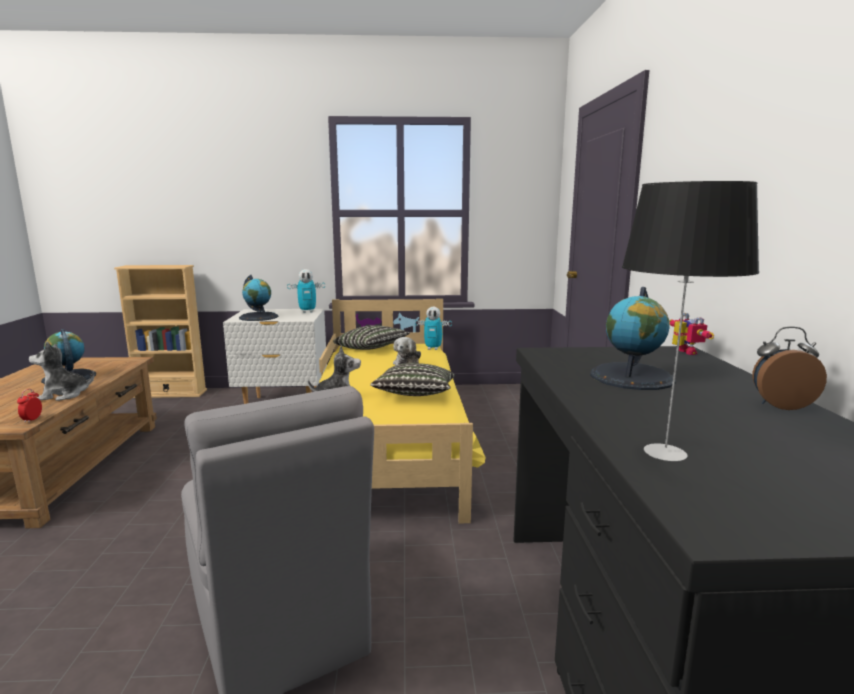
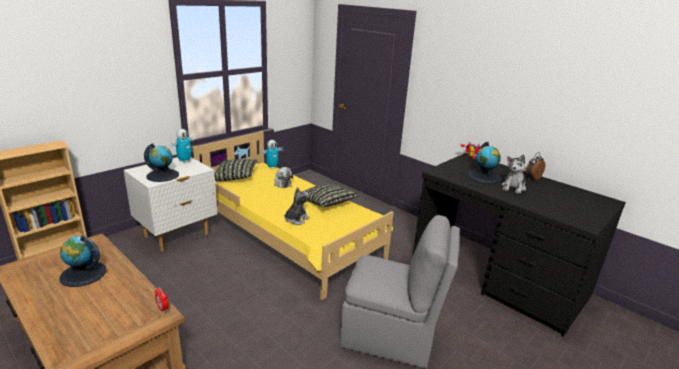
camera: 45 degrees left, 10 degrees up
plush toy [29,342,94,401] -> plush toy moved to [502,154,526,194]
table lamp [622,181,759,461] -> none

